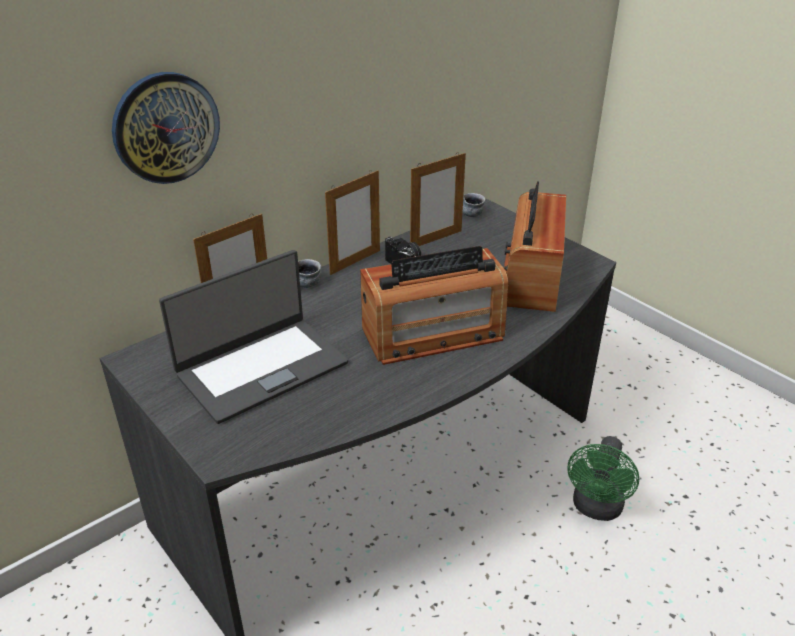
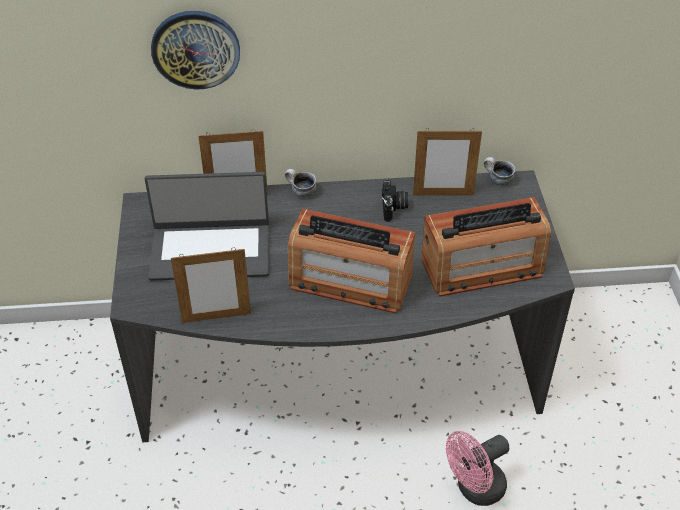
camera: 35 degrees right, 10 degrees up
picture frame [325,170,380,275] -> picture frame moved to [171,248,251,323]
radio [504,181,566,312] -> radio turned 150 degrees counterclockwise [421,197,551,297]
green fan [567,436,639,521] -> pink fan [446,431,509,506]

